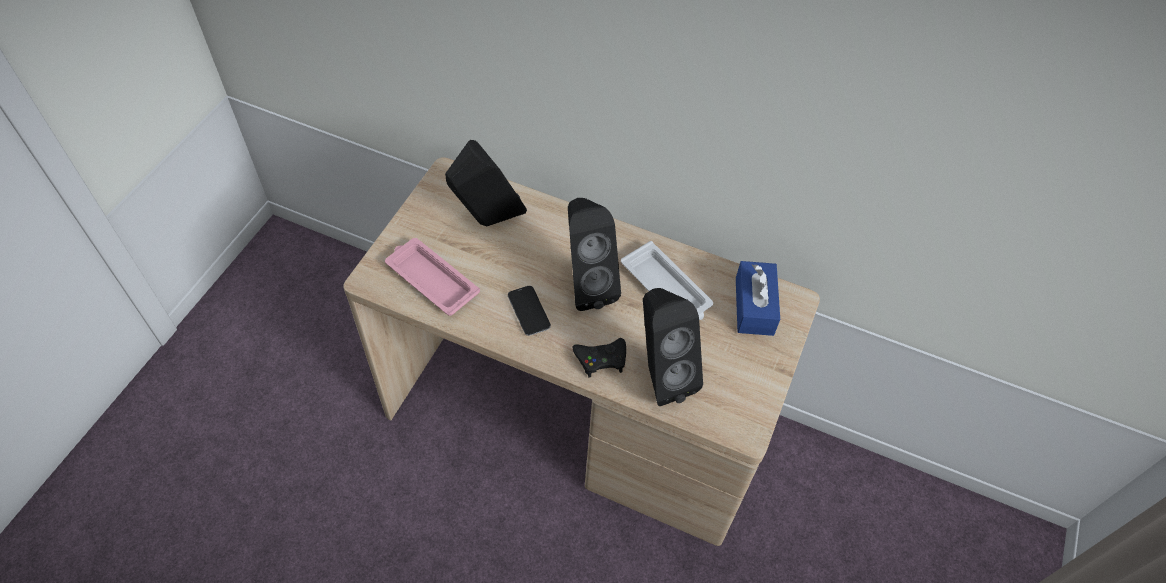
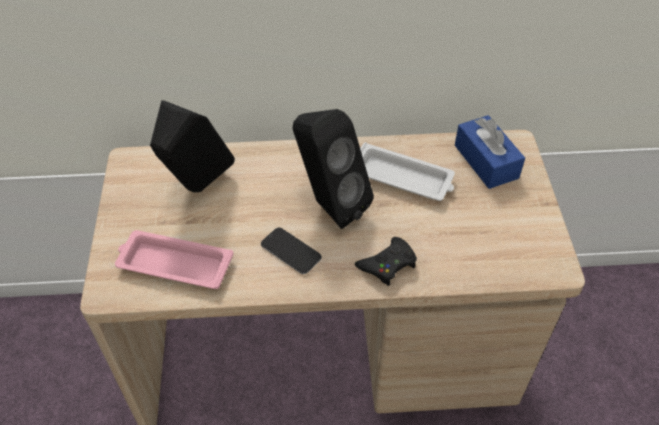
camera: 25 degrees left, 5 degrees down
black speaker [643,288,703,406] -> none

